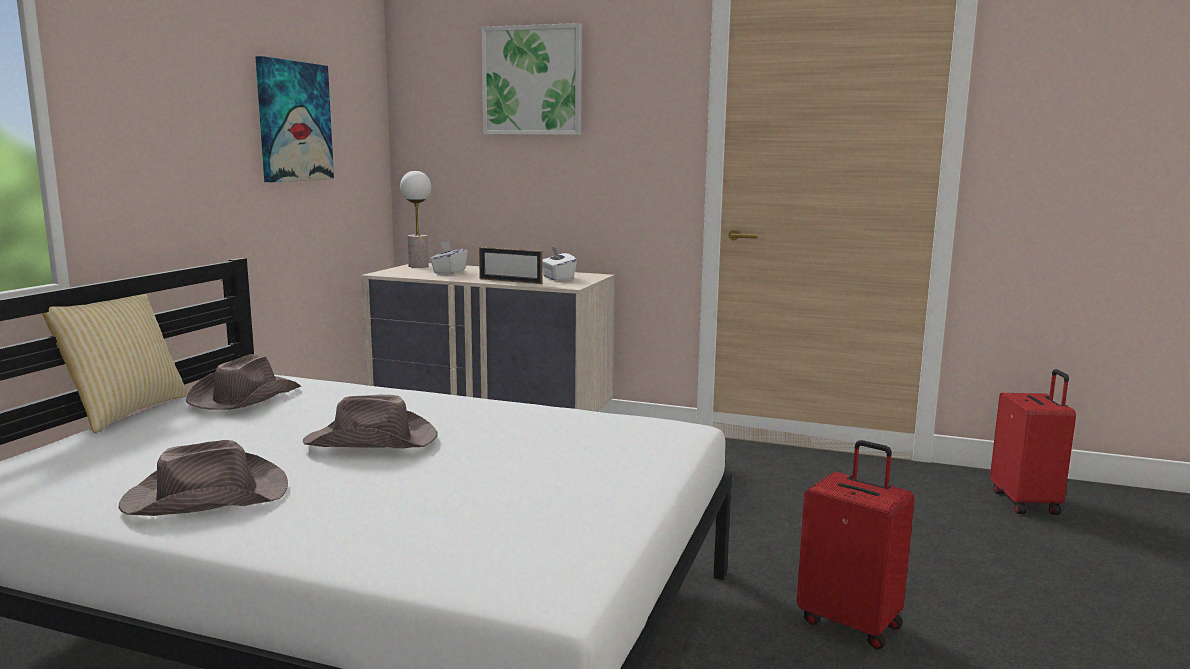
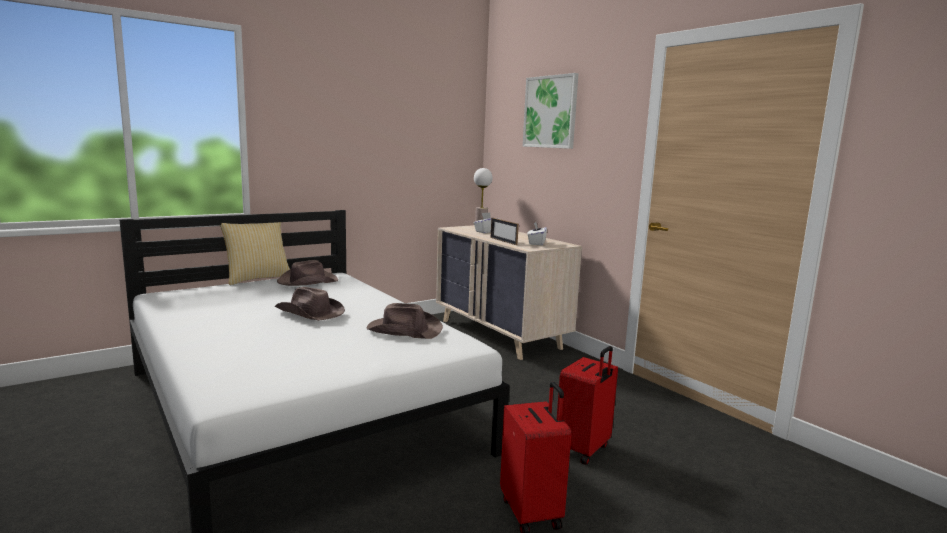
camera: 35 degrees right, 0 degrees up
brown hat [119,440,288,516] -> brown hat moved to [366,303,443,339]
picture [255,56,334,182] -> none
red suitcase [990,369,1076,515] -> red suitcase moved to [557,346,618,465]

